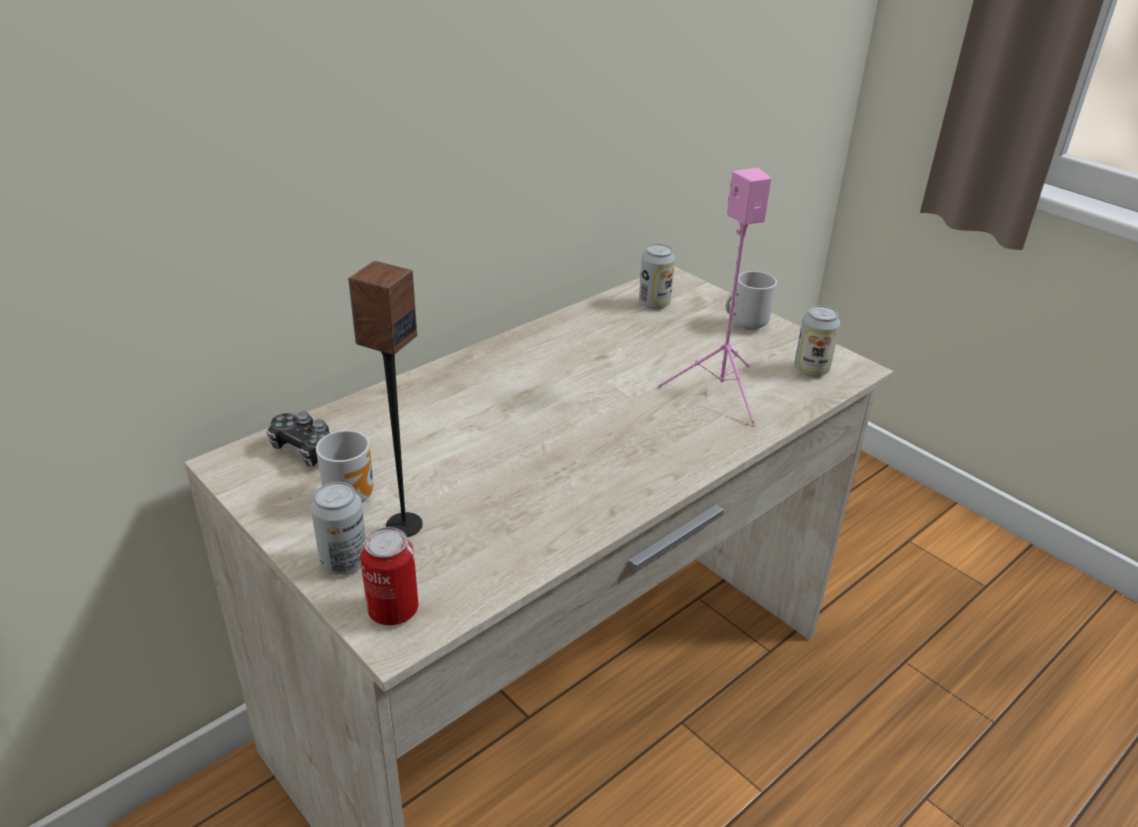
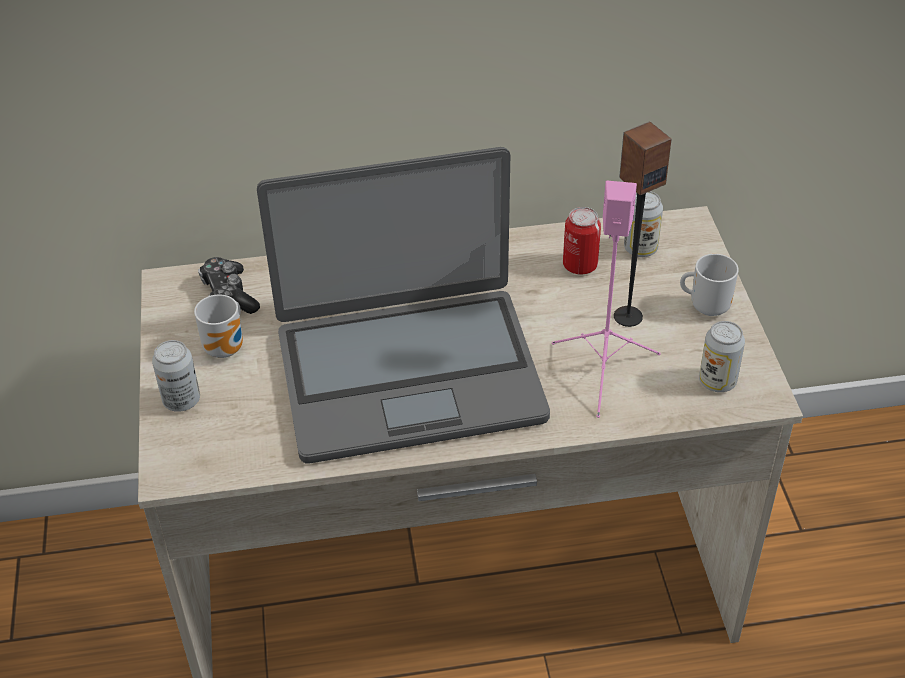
camera: 35 degrees right, 10 degrees up
speaker [348,261,423,537] -> speaker moved to [614,122,672,327]
can [360,527,418,625] -> can moved to [563,207,601,274]
none -> laptop [257,147,550,464]

